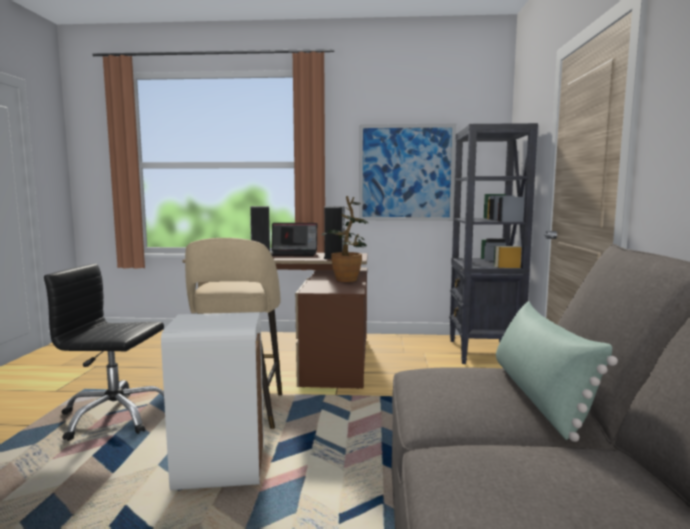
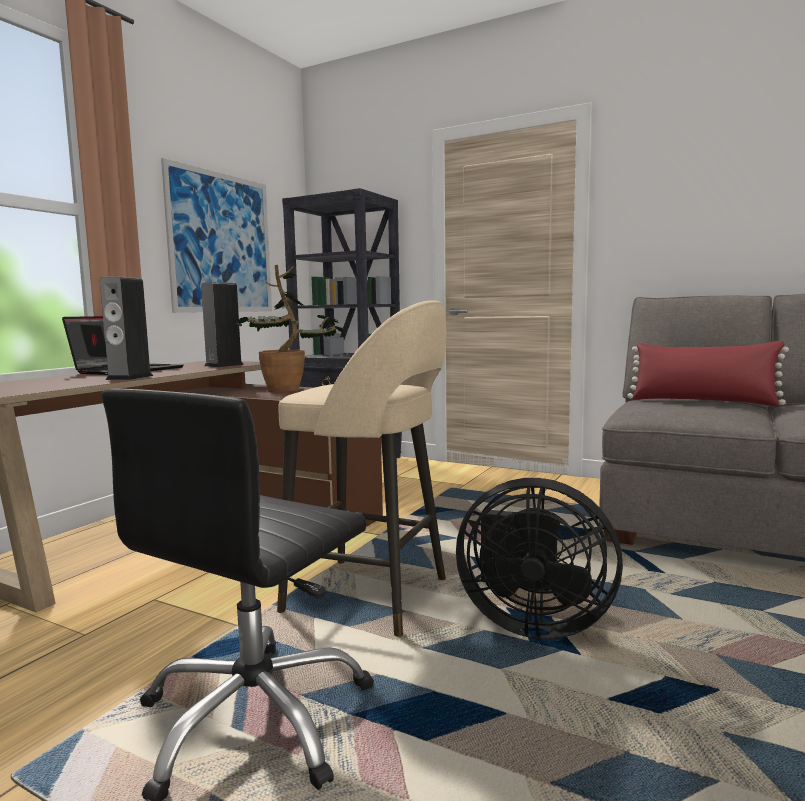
camera: 65 degrees left, 0 degrees up
white trash can [161,312,264,490] -> black fan [456,478,623,639]
green pillow [496,301,618,442] -> red pillow [627,341,789,406]

